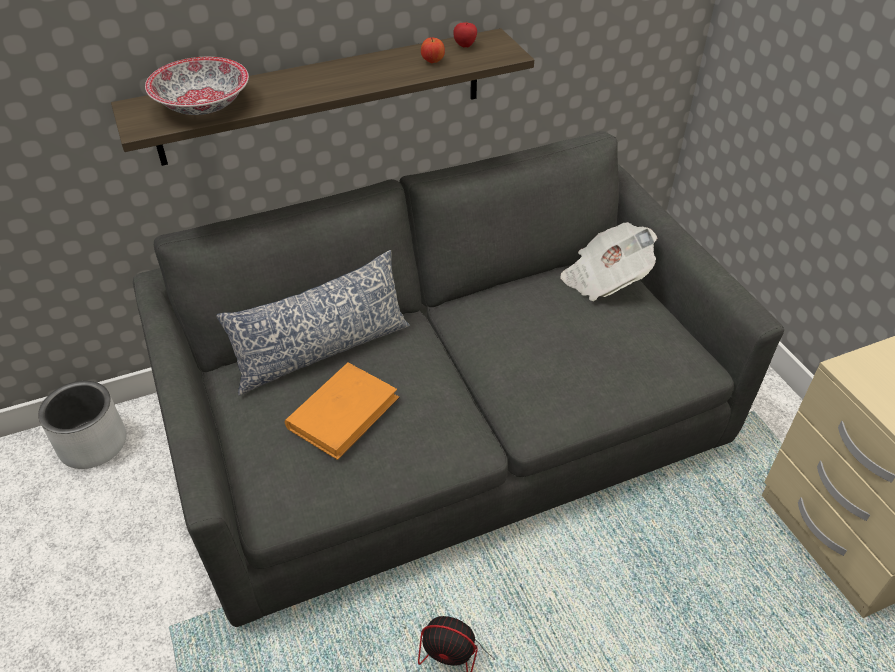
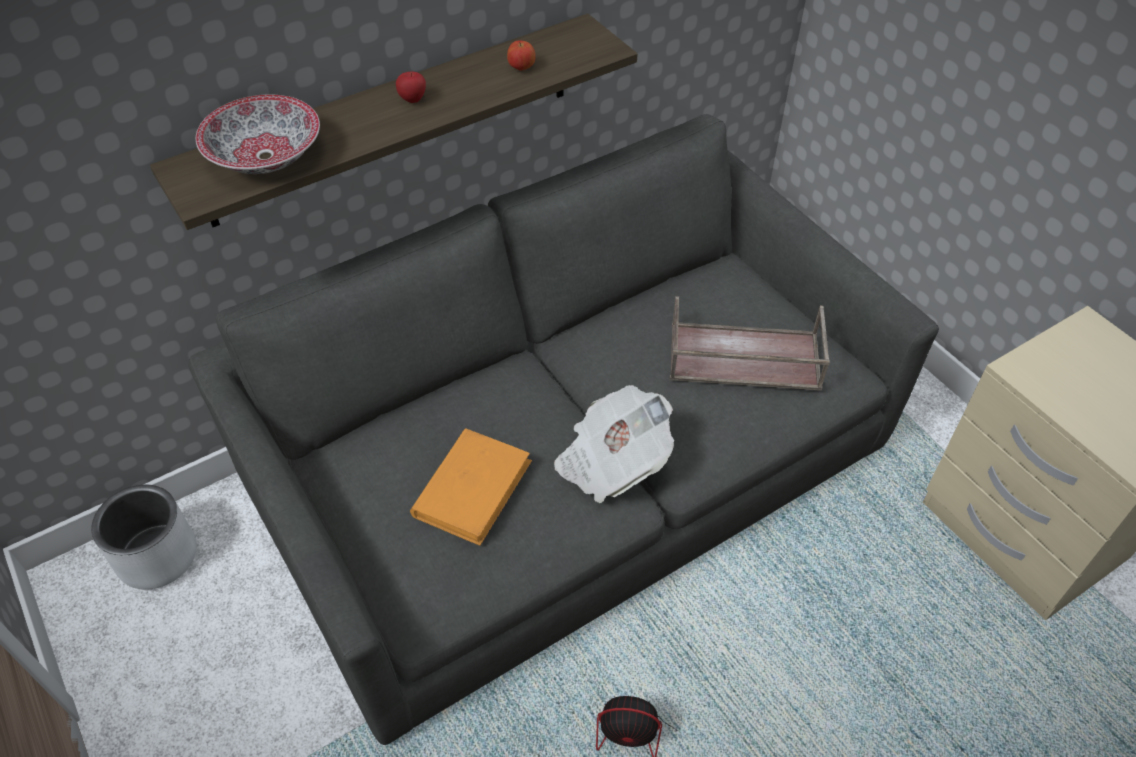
camera: 10 degrees left, 5 degrees up
pillow [216,250,410,396] -> none
apple [454,22,477,47] -> apple moved to [396,71,426,103]
newspaper [561,222,658,301] -> newspaper moved to [554,385,674,503]
none -> brown tray [670,296,830,391]

